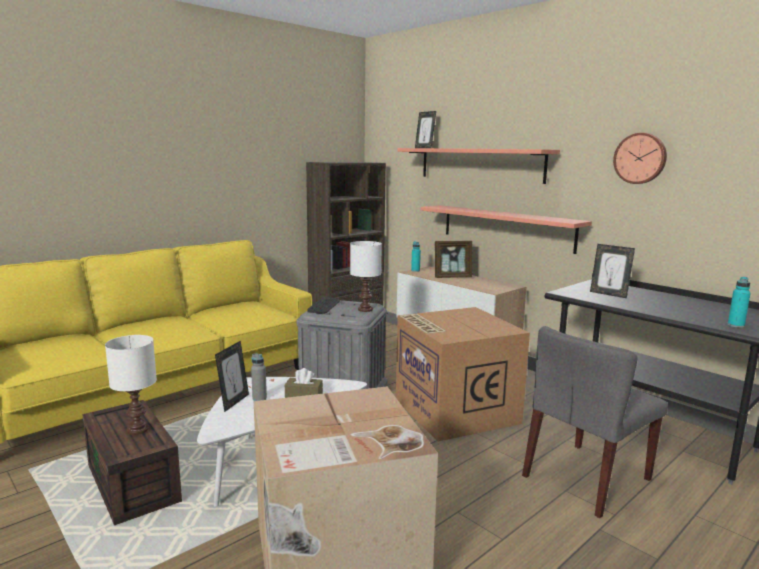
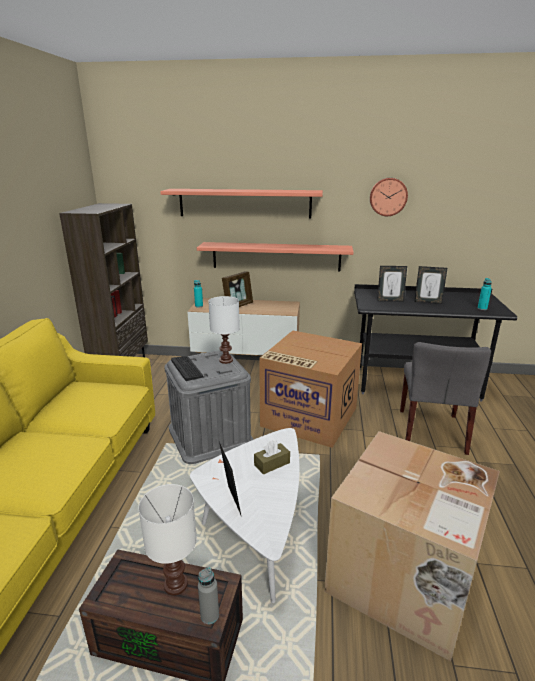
camera: 40 degrees left, 10 degrees up
grey bottle [251,354,267,401] -> grey bottle moved to [198,568,219,624]
picture frame [415,111,436,148] -> picture frame moved to [414,266,447,304]

